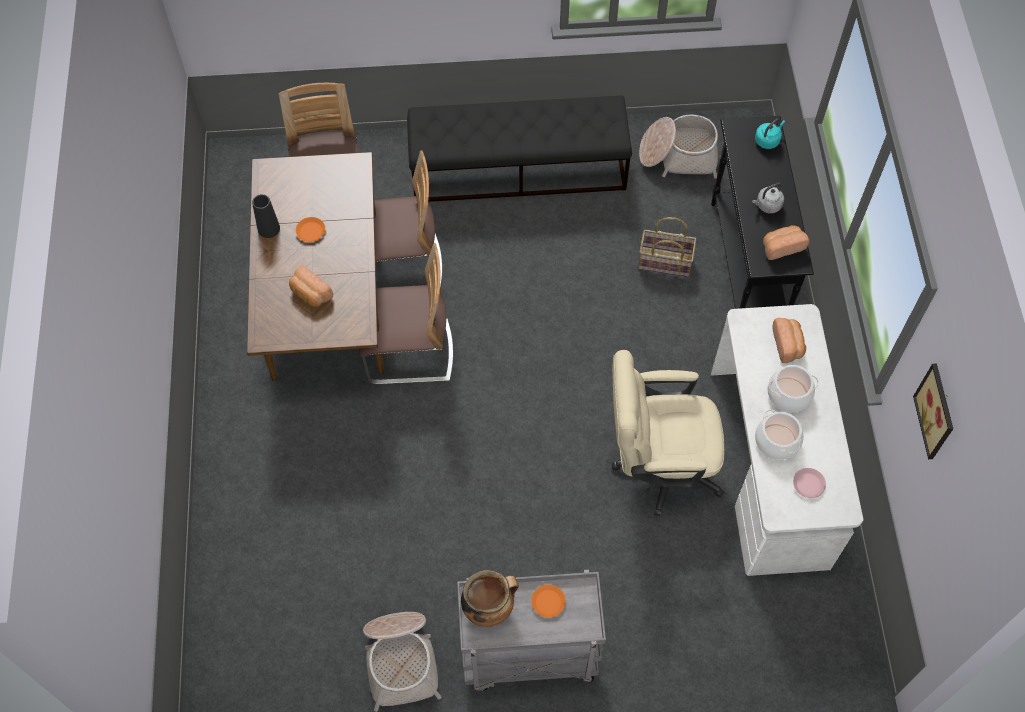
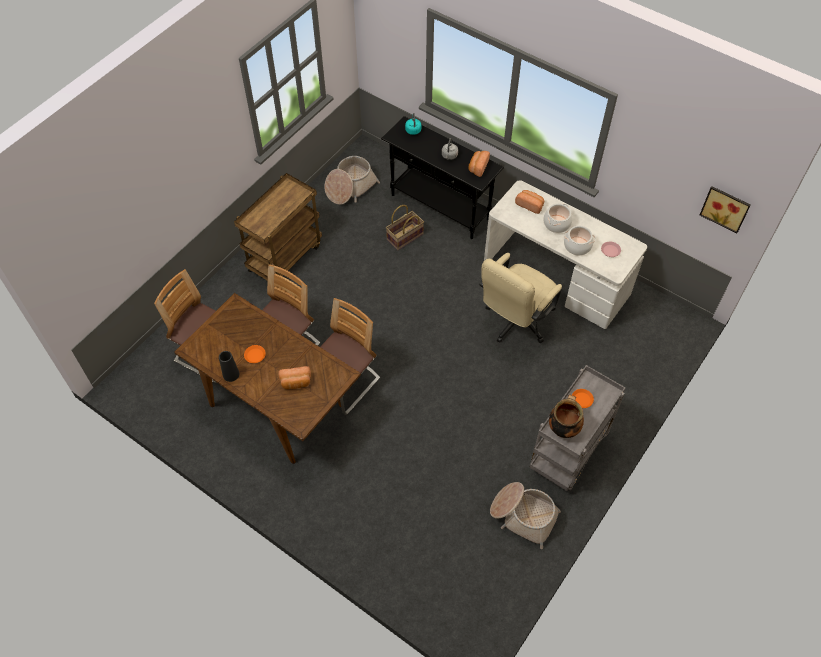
camera: 50 degrees left, 5 degrees down
black bench [407,96,632,202] -> brown cart [234,173,322,281]
picture [913,363,953,459] -> picture moved to [700,186,751,233]

